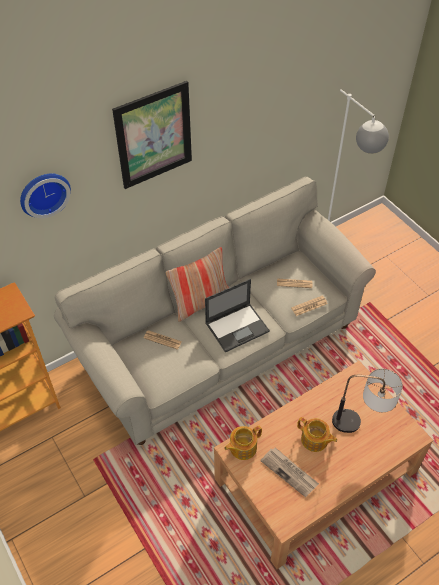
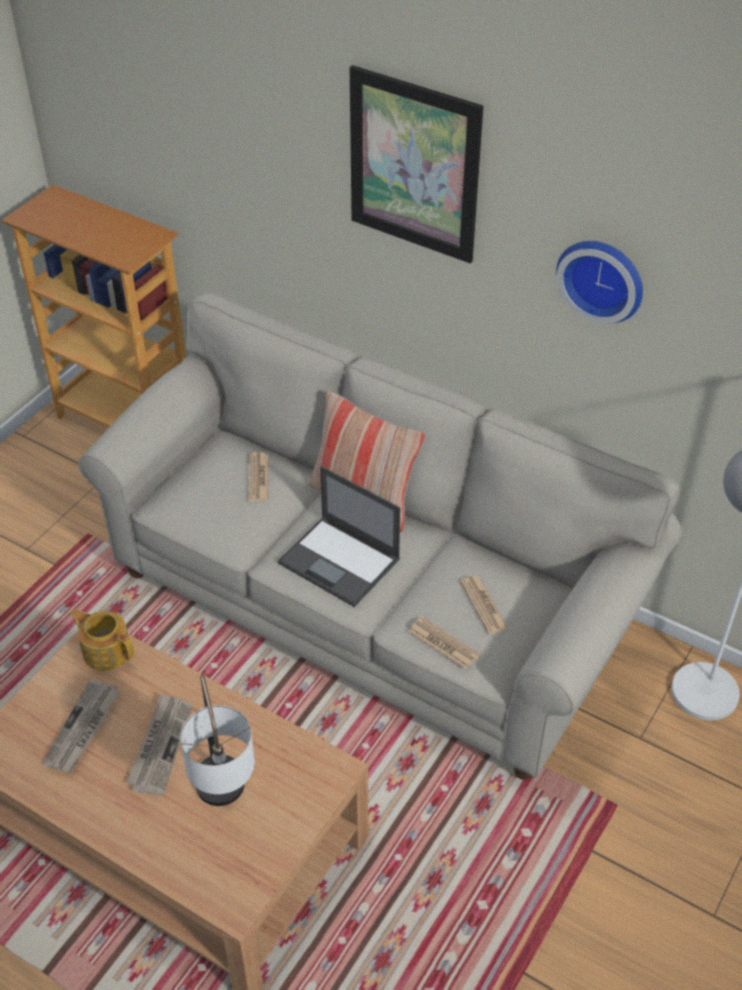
camera: 65 degrees right, 5 degrees down
wall clock [20,173,71,218] -> wall clock moved to [556,241,643,324]
teapot [297,417,337,452] -> newspaper [126,693,192,796]

